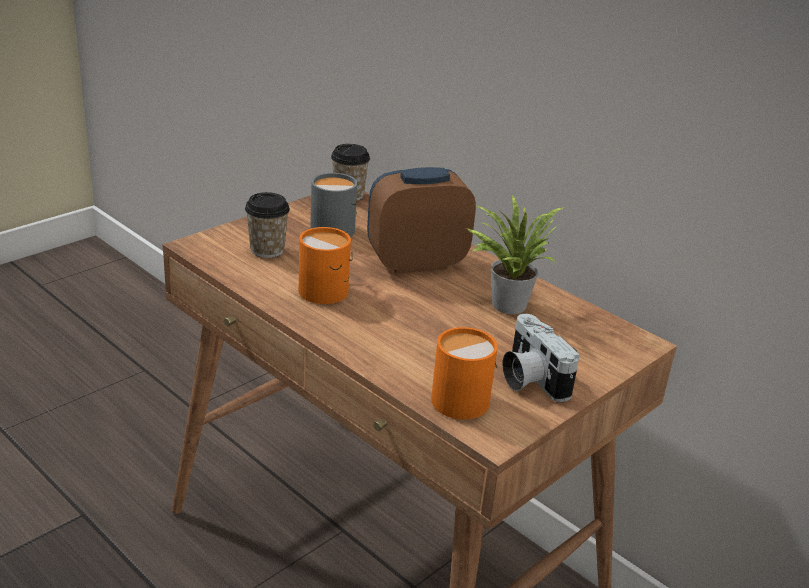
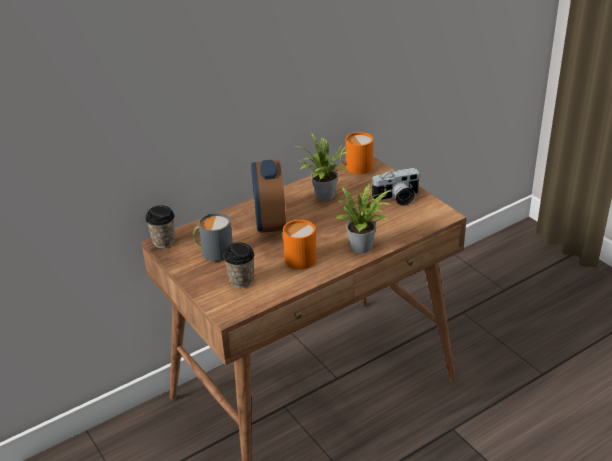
camera: 75 degrees left, 5 degrees up
orange mug [431,327,498,420] -> orange mug moved to [340,132,373,174]
none -> potted plant [336,183,392,254]

